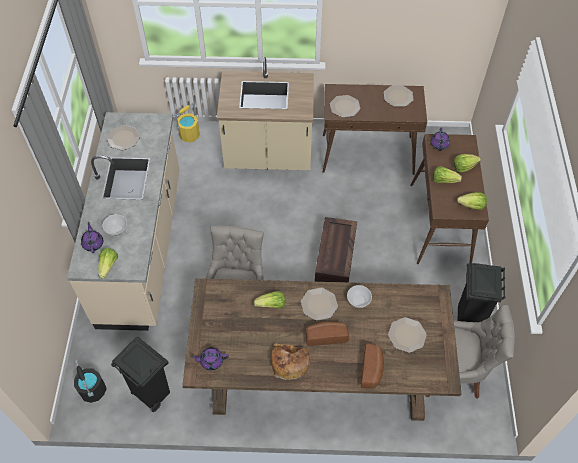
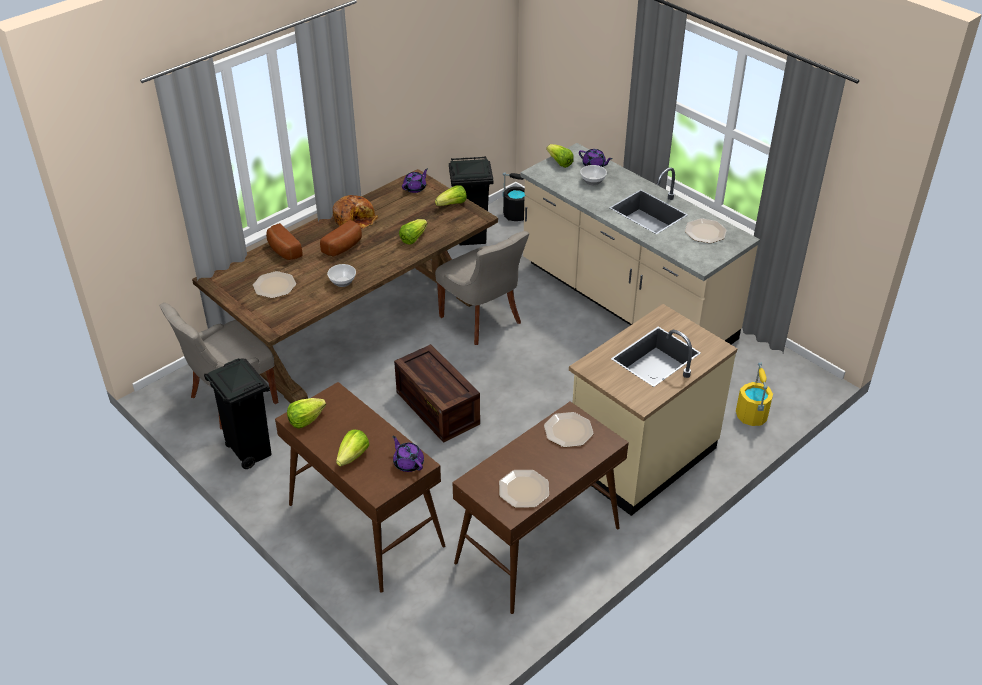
camera: 135 degrees right, 15 degrees down
plate [301,288,338,321] -> none
lettuce [433,166,462,183] -> lettuce moved to [435,185,467,206]

